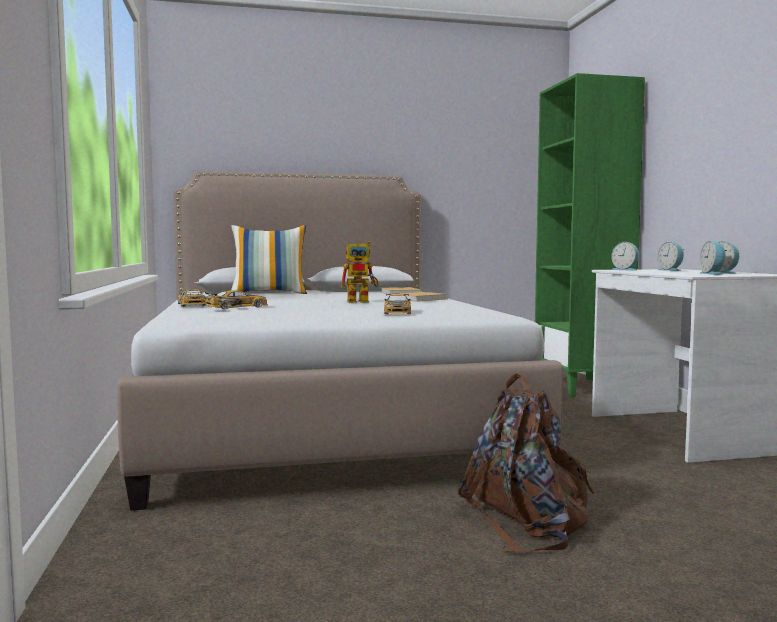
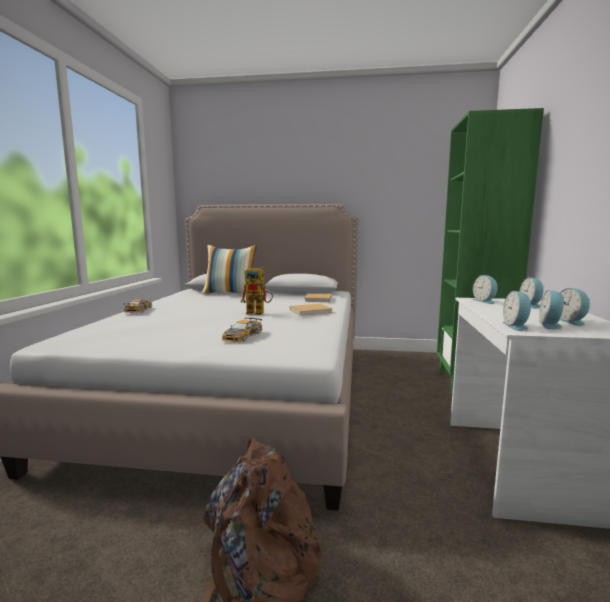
camera: 20 degrees right, 5 degrees up
toy car [205,290,268,309] -> none
none -> alarm clock [502,291,531,331]

